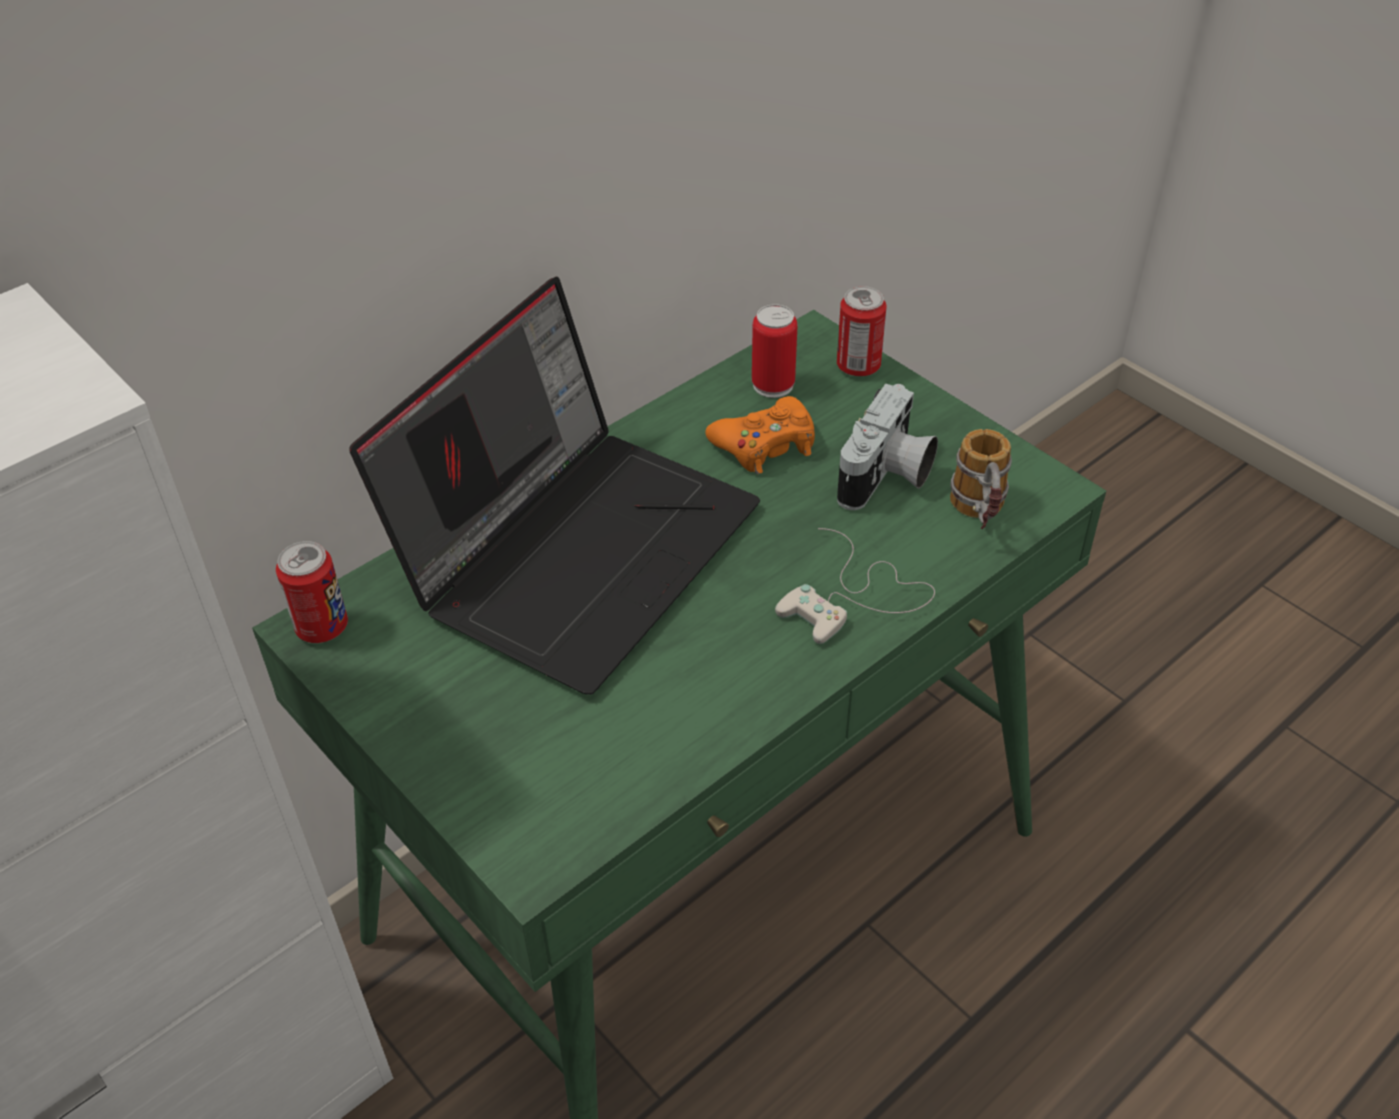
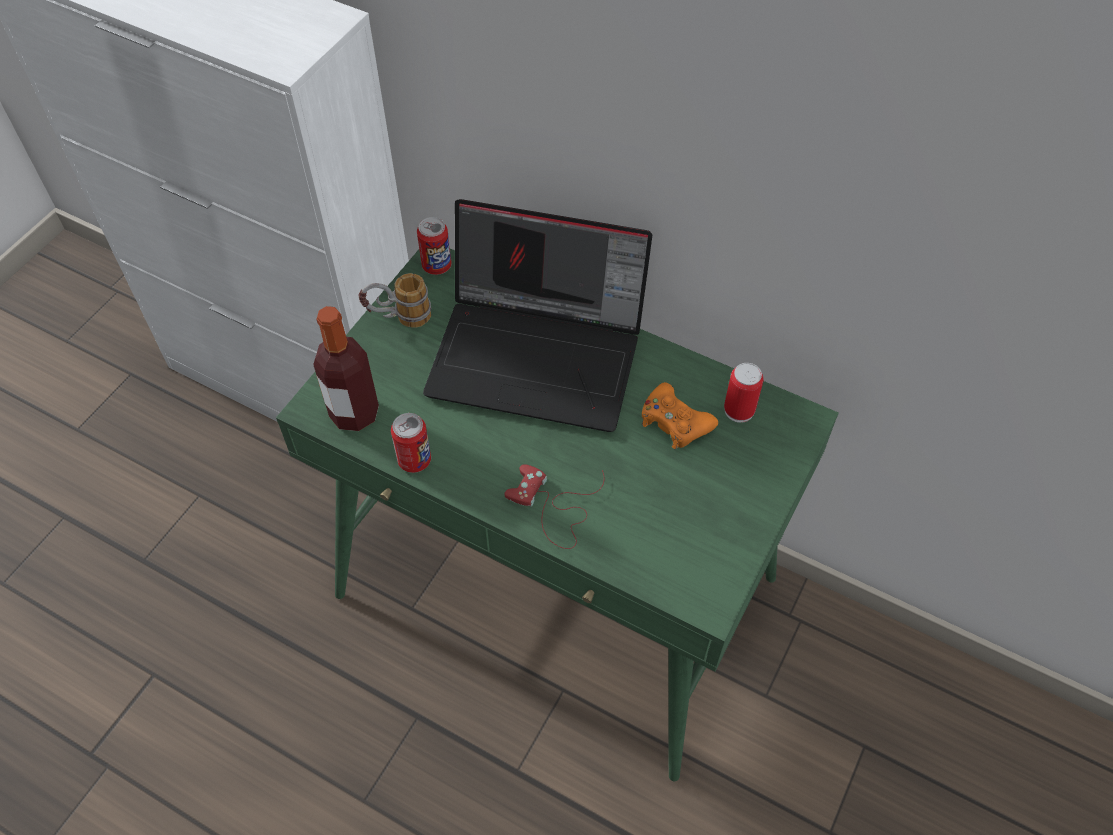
camera: 70 degrees right, 10 degrees up
white game controller [775,528,935,644] -> red game controller [504,464,605,549]
can [837,286,887,376] -> can moved to [391,413,431,473]
camera [837,383,938,510] -> none
mug [950,429,1012,529] -> mug moved to [358,273,431,328]
none -> bottle [313,306,379,431]

